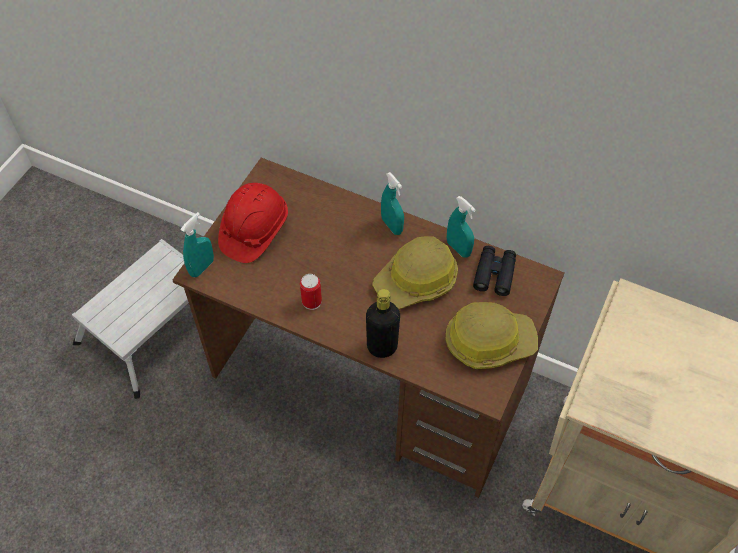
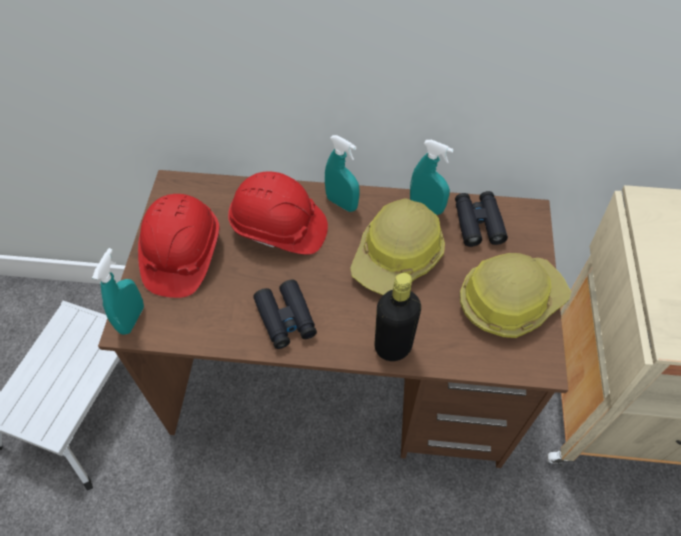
camera: 20 degrees left, 0 degrees up
can [300,274,322,310] -> black binoculars [253,280,317,349]
none -> red hard hat [228,172,328,255]

